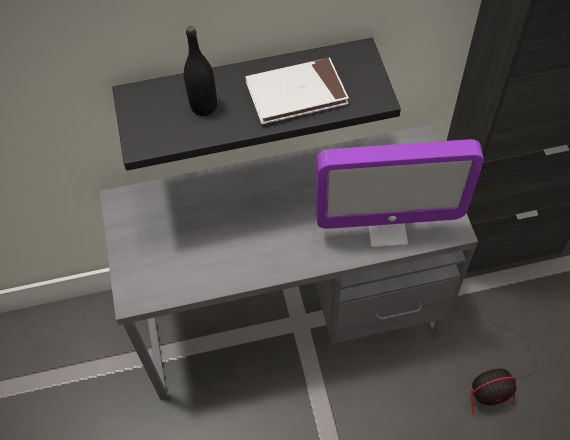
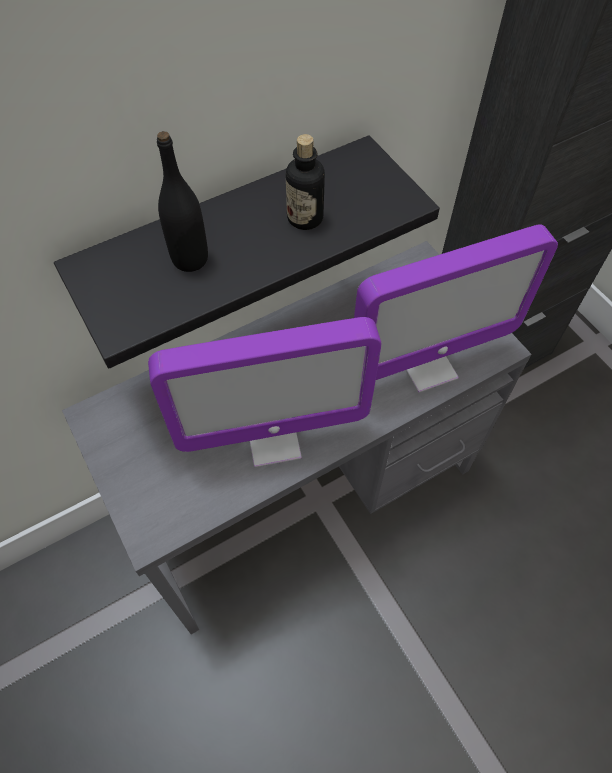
camera: 20 degrees left, 0 degrees up
white book [245,57,349,124] -> bottle [286,134,325,230]
fan [471,303,536,415] -> none
none -> monitor [148,317,381,467]

